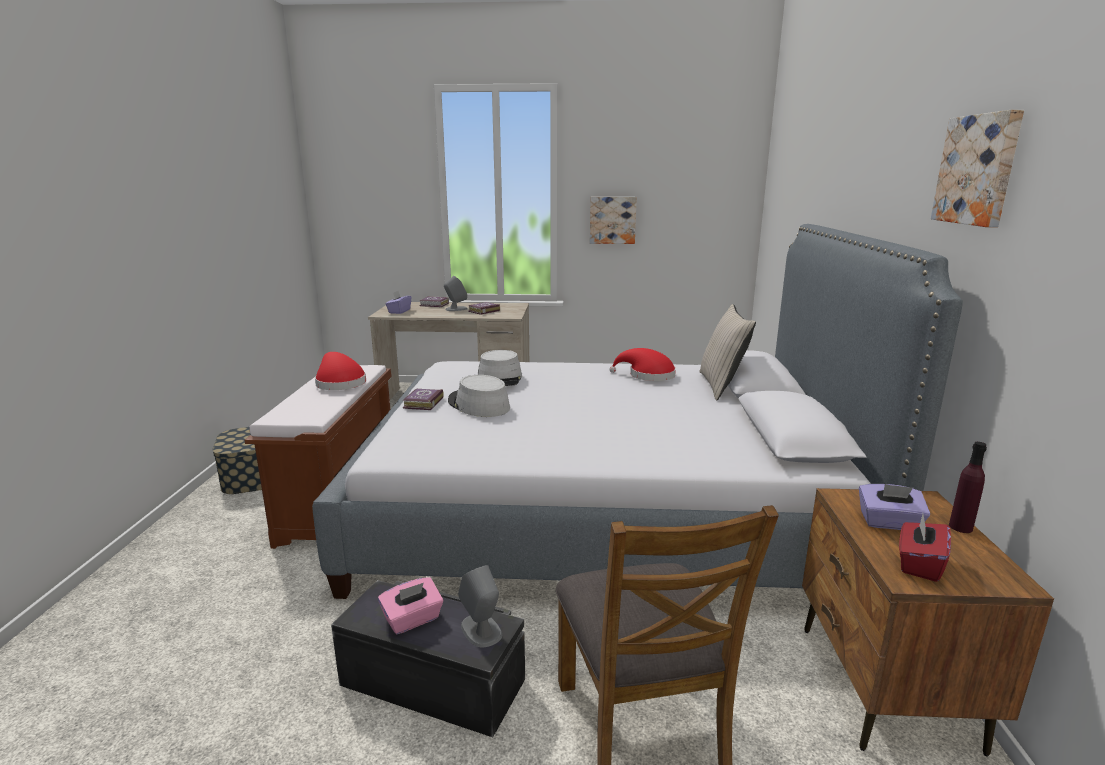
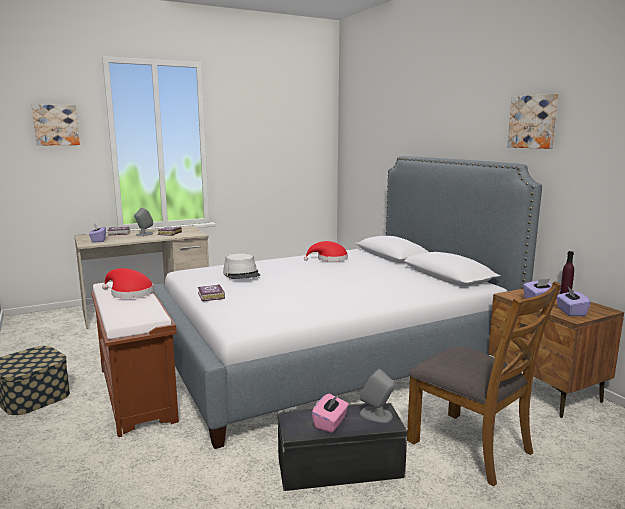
camera: 30 degrees left, 5 degrees down
grey hat [448,375,510,417] -> none
picture [590,197,637,244] -> picture moved to [32,104,80,146]
beige pillow [700,304,756,400] -> none
red tissue box [899,514,951,582] -> purple tissue box [556,287,591,316]

